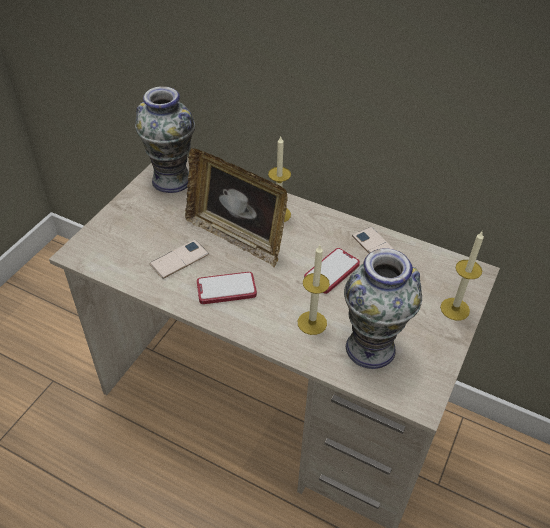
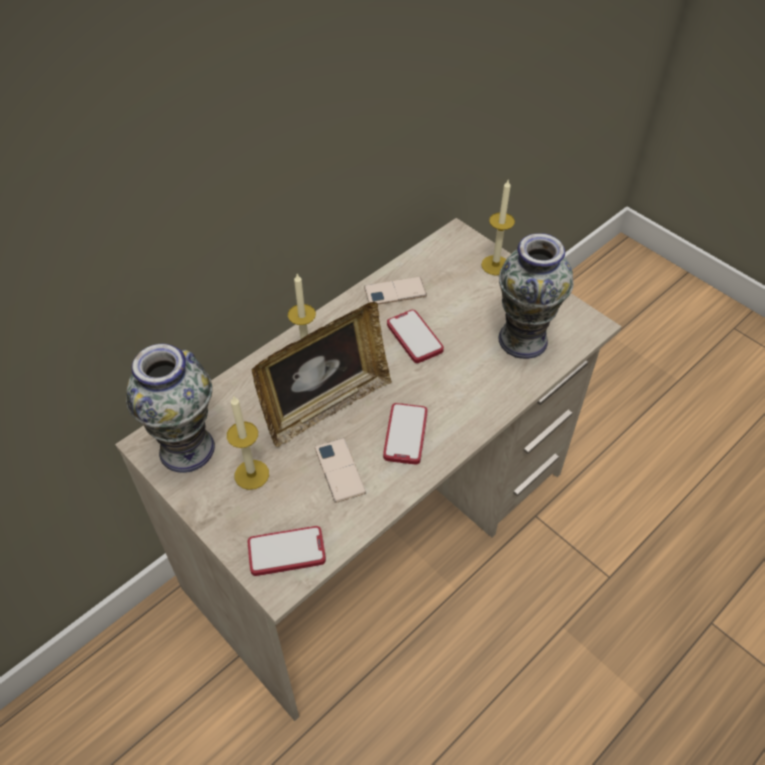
camera: 70 degrees left, 5 degrees up
candle [298,245,330,335] -> candle moved to [227,395,269,490]
none -> phone [248,526,326,576]

